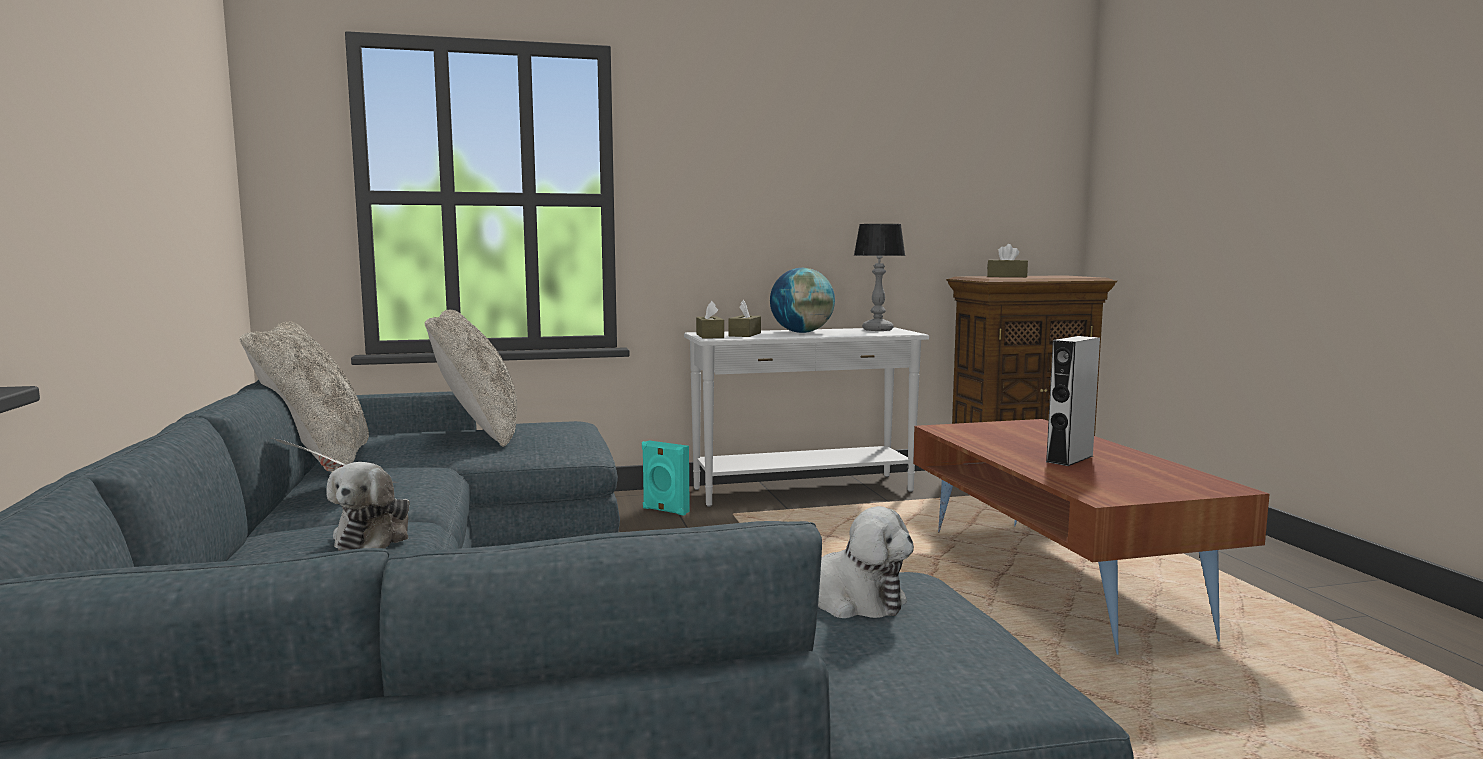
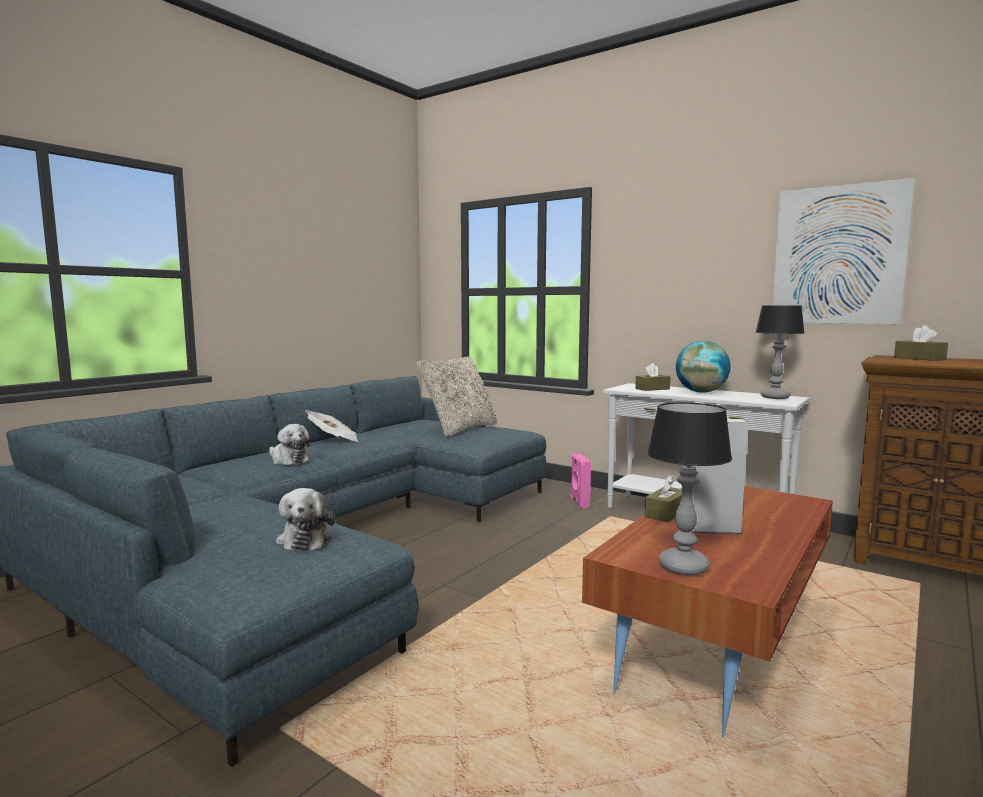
camera: 50 degrees right, 0 degrees up
beige pillow [239,321,369,472] -> none
plush toy [326,462,410,551] -> plush toy turned 105 degrees counterclockwise [269,424,310,465]
turquoise speaker [642,441,690,516] -> pink speaker [571,453,591,509]
brown tissue box [696,301,724,339] -> brown tissue box moved to [645,475,682,522]
none -> table lamp [648,402,732,575]
none -> picture [772,178,915,324]

